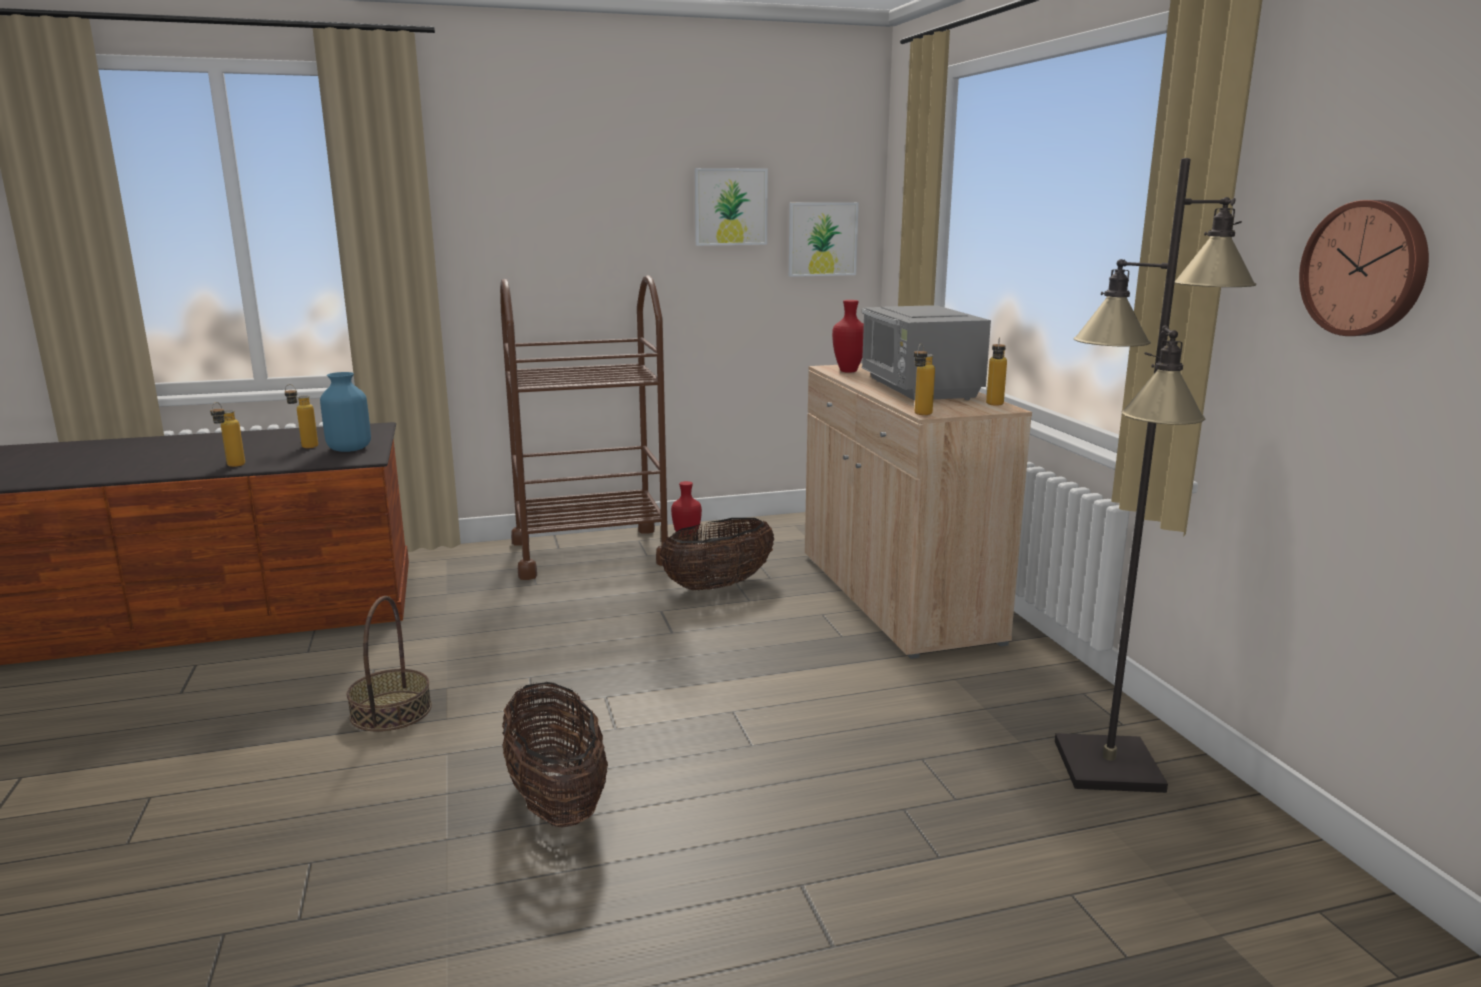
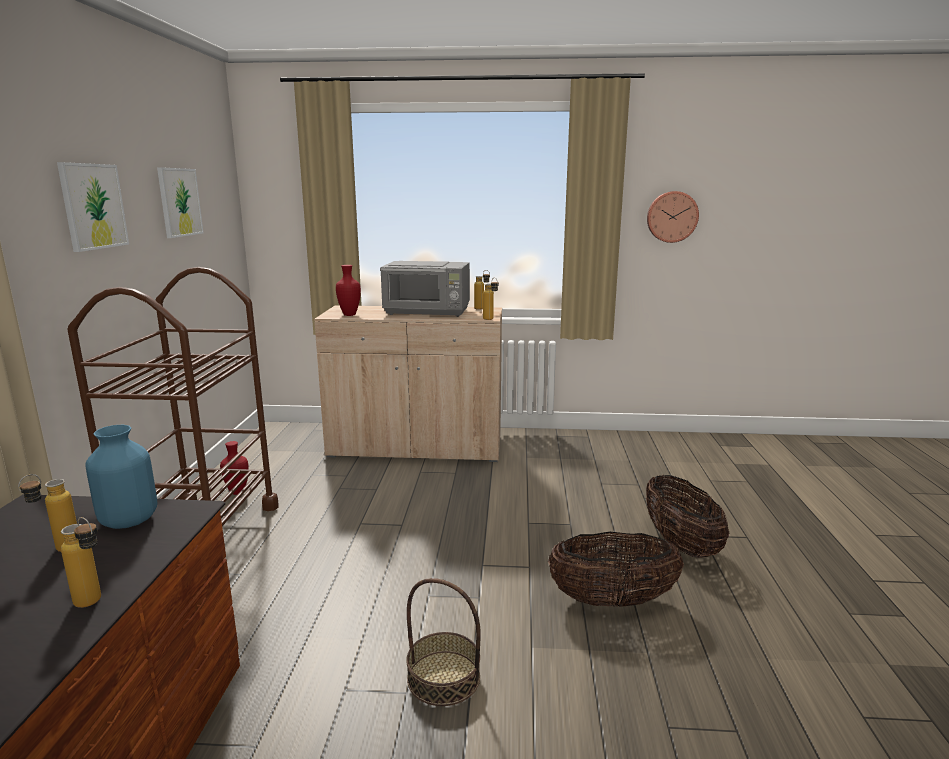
camera: 70 degrees left, 0 degrees up
basket [660,518,774,591] -> basket moved to [646,475,729,558]
picture [789,202,859,277] -> picture moved to [57,162,129,252]
black floor lamp [1055,158,1257,793] -> none

